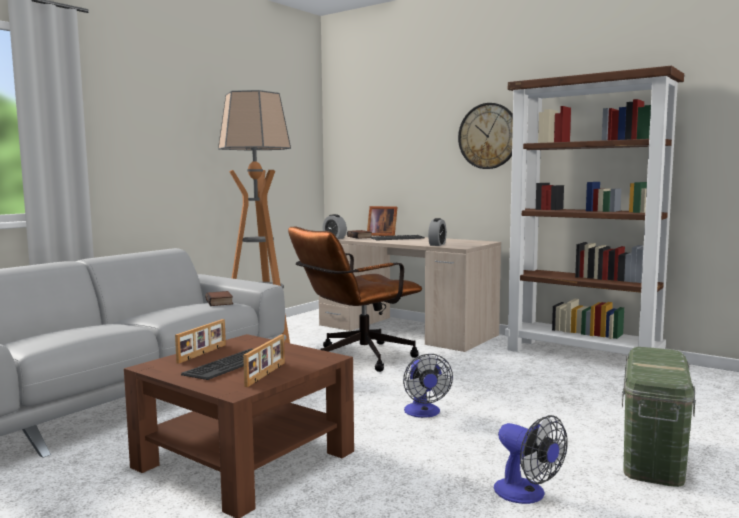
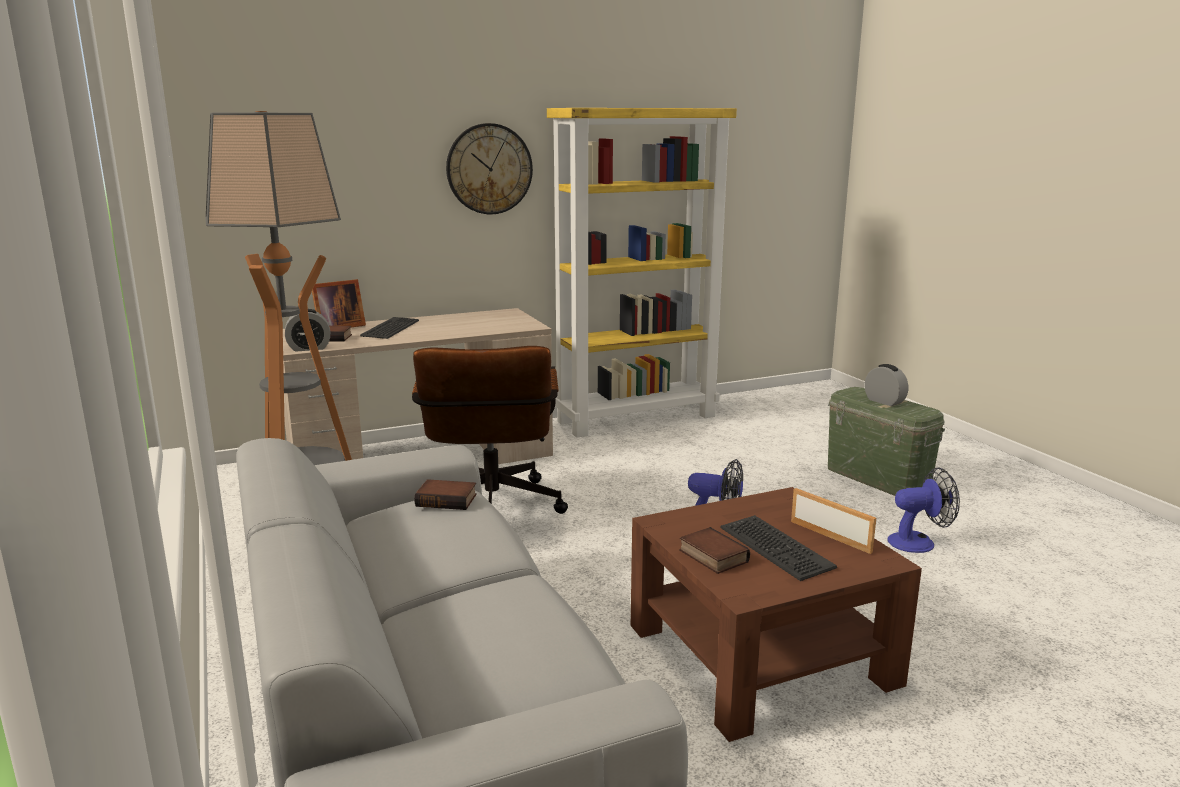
camera: 60 degrees left, 10 degrees up
picture frame [175,319,226,364] -> book [679,527,750,574]
alarm clock [428,218,446,246] -> alarm clock moved to [865,364,908,406]
brown bookcase [505,66,684,355] -> yellow bookcase [547,108,737,438]

